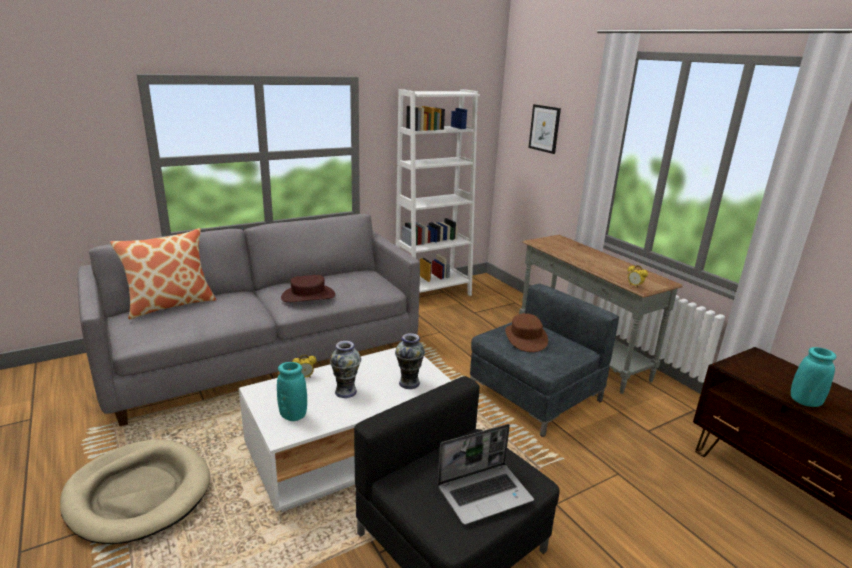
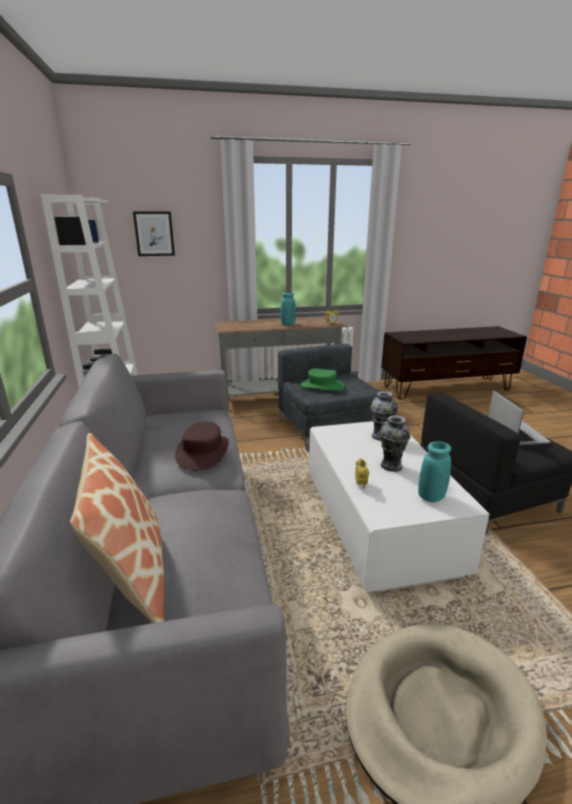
camera: 70 degrees left, 0 degrees up
brown hat [505,313,548,352] -> green hat [300,368,345,391]
turquoise vase [791,347,836,407] -> turquoise vase moved to [281,292,296,325]

